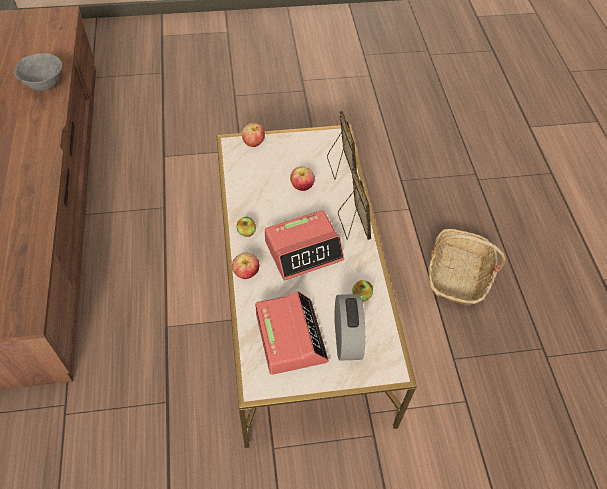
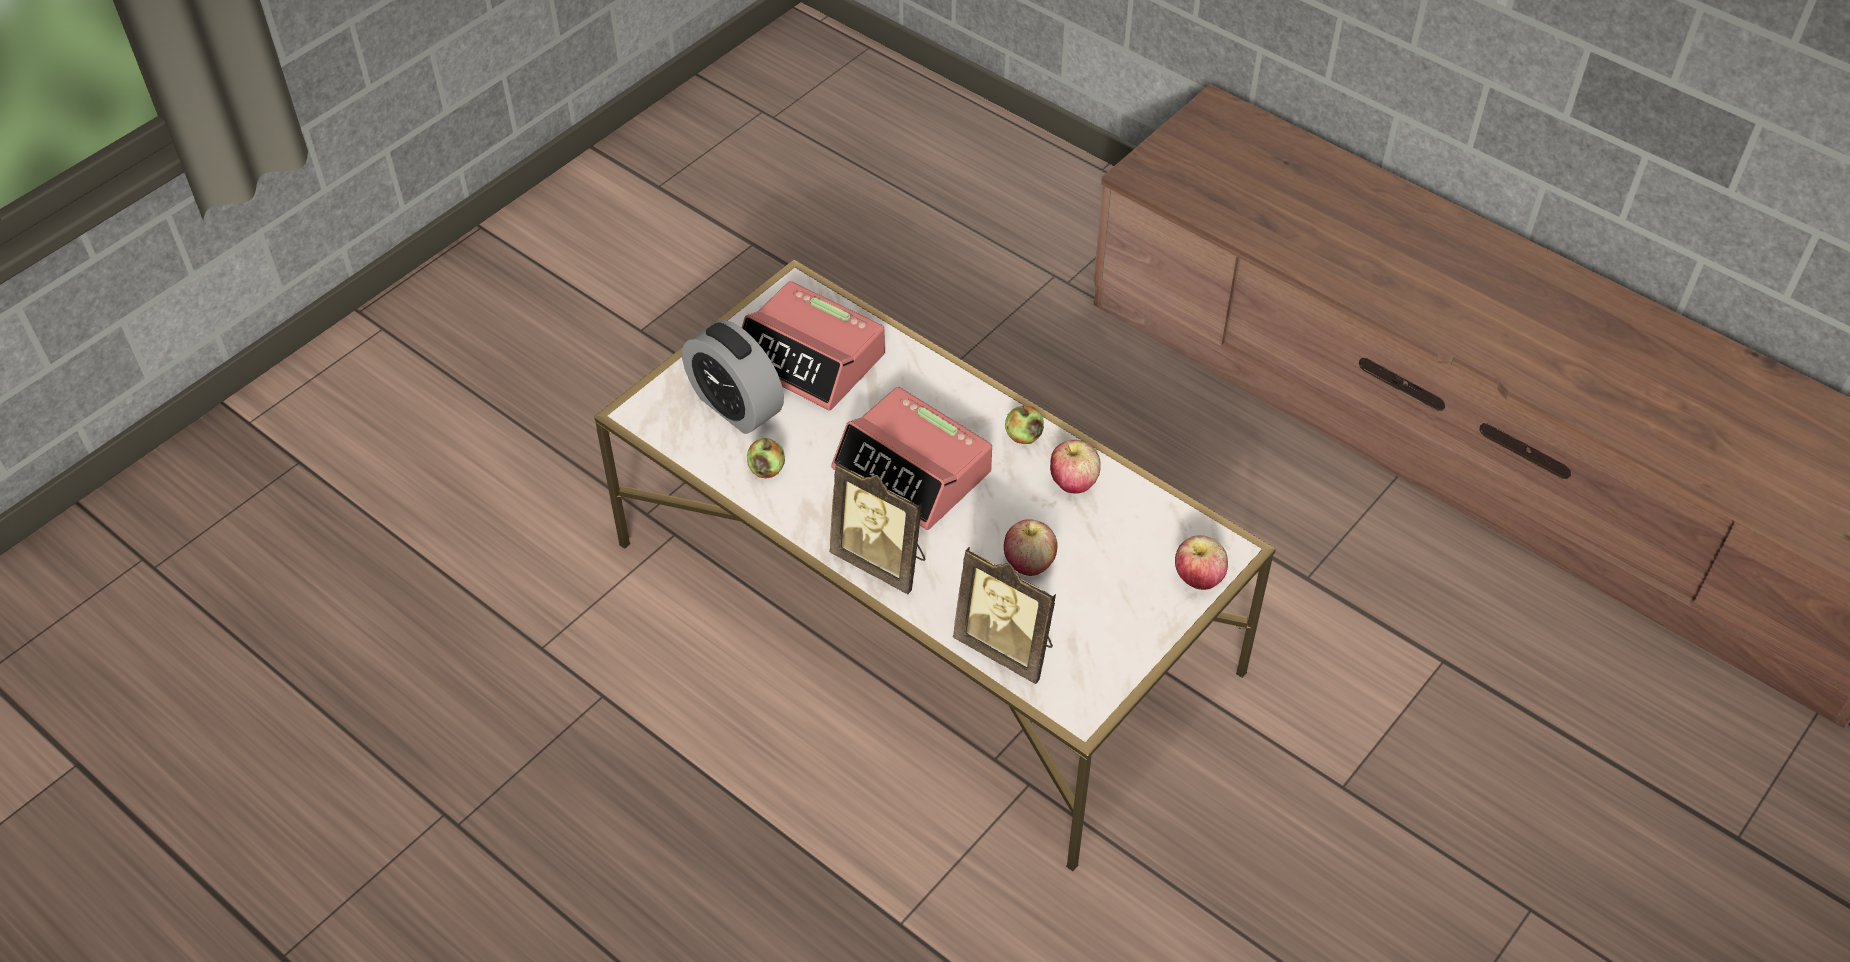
camera: 140 degrees right, 5 degrees down
grey bowl [14,53,62,91] -> none
apple [232,253,260,279] -> apple moved to [1050,440,1101,494]
alarm clock [265,210,344,281] -> alarm clock turned 75 degrees counterclockwise [831,387,992,530]
basket [428,229,506,305] -> none

